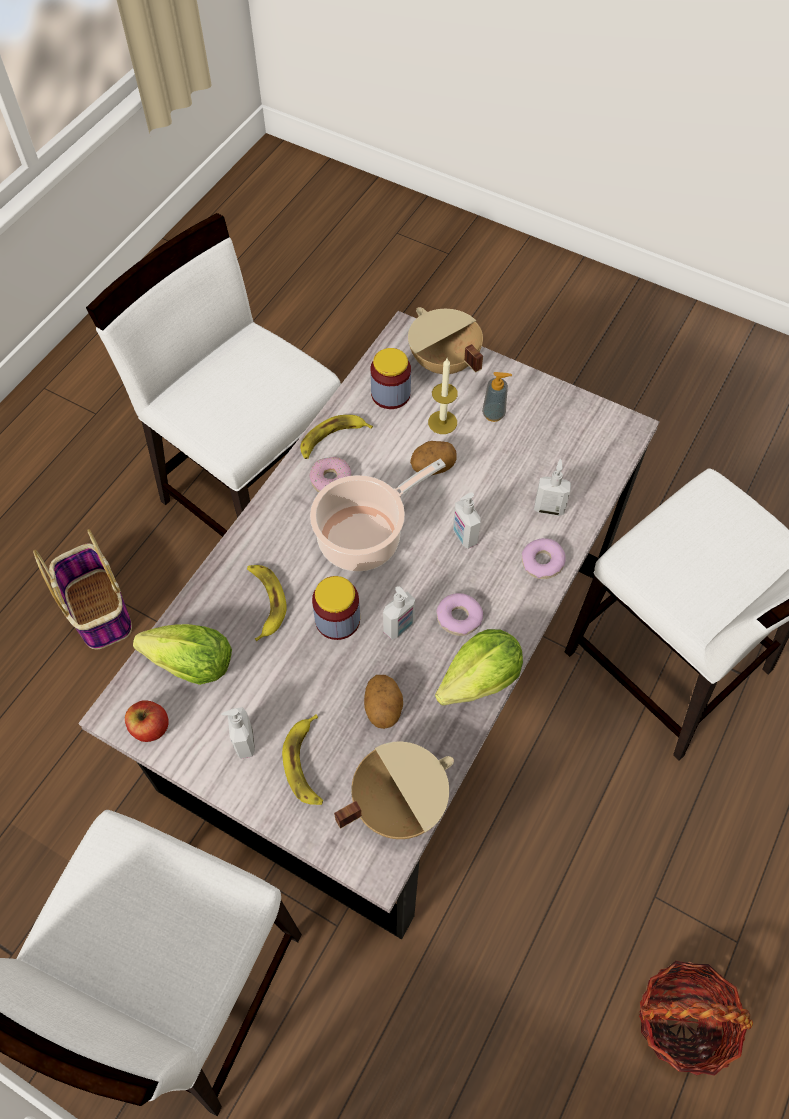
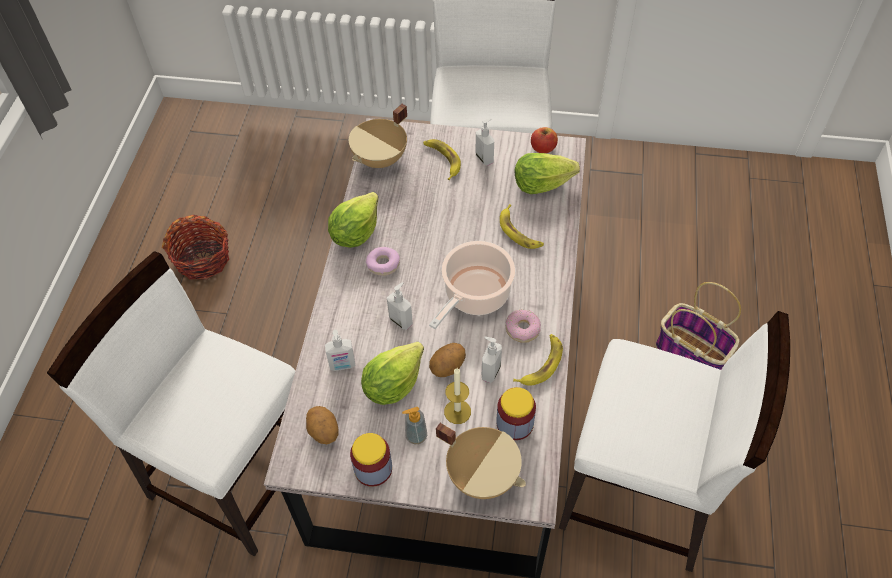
camera: 160 degrees right, 5 degrees down
jar [312,576,360,640] -> jar moved to [350,433,392,487]
potato [364,675,403,729] -> potato moved to [306,406,339,444]
soap dispenser [383,586,415,639] -> soap dispenser moved to [482,337,502,383]
donut [522,538,566,579] -> none
none -> lettuce [361,342,424,405]

